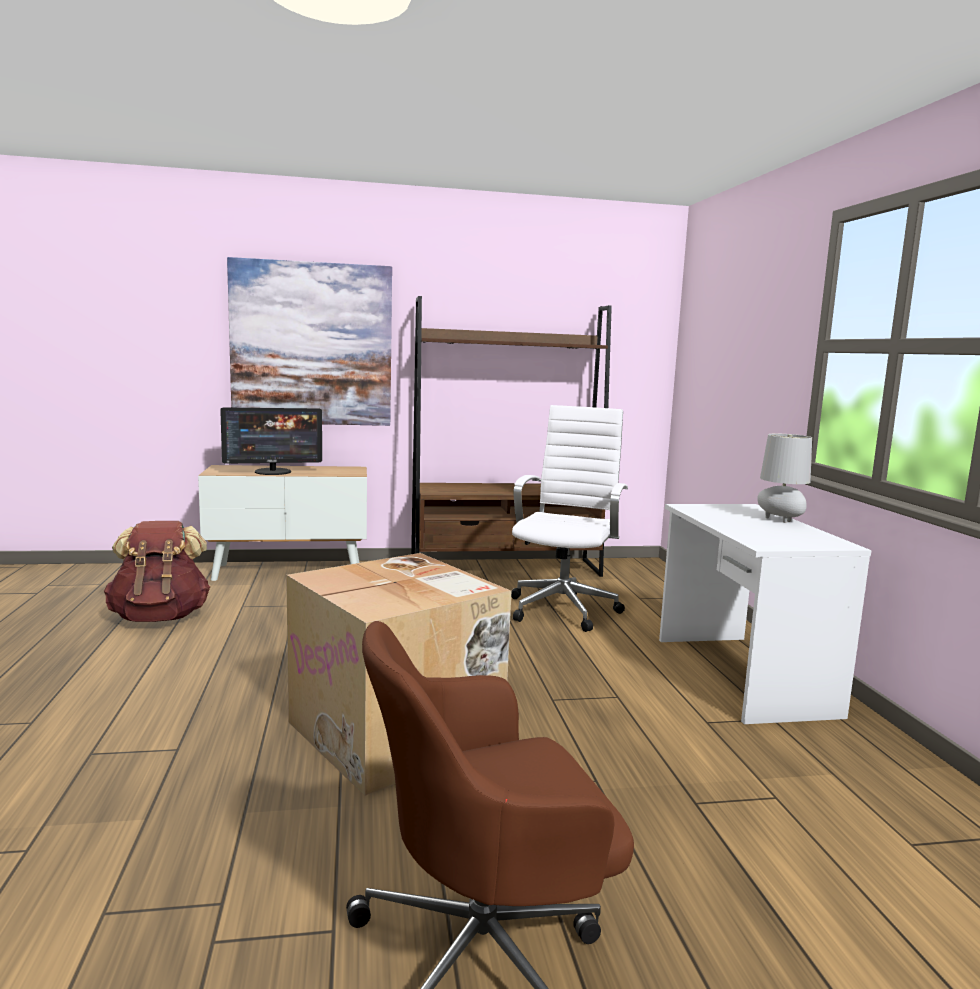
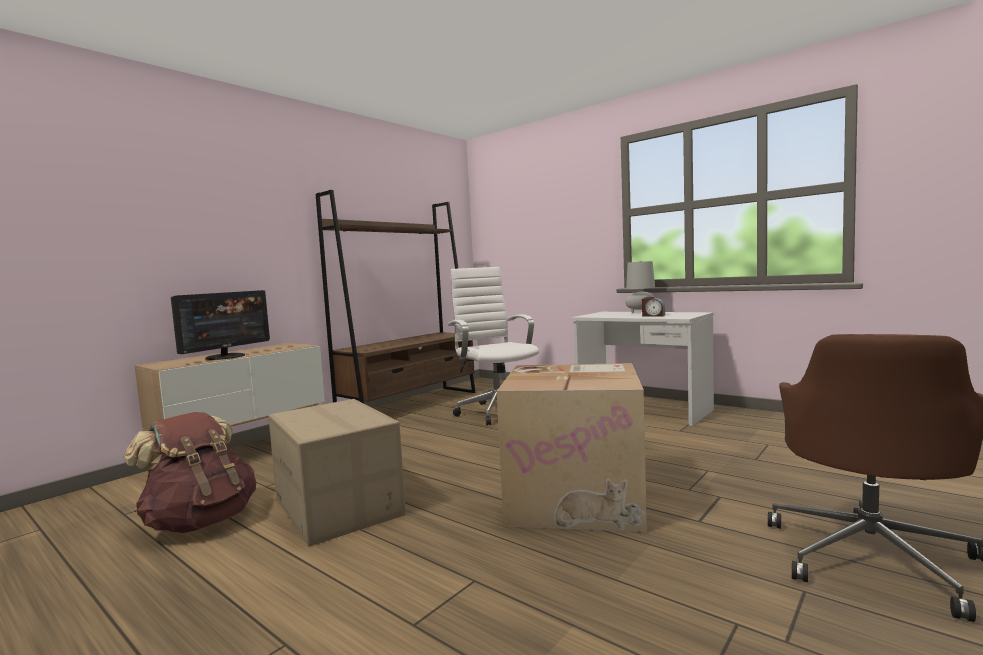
camera: 40 degrees left, 5 degrees down
picture [227,257,392,426] -> none
none -> cardboard box [268,399,406,546]
none -> alarm clock [642,297,665,317]

